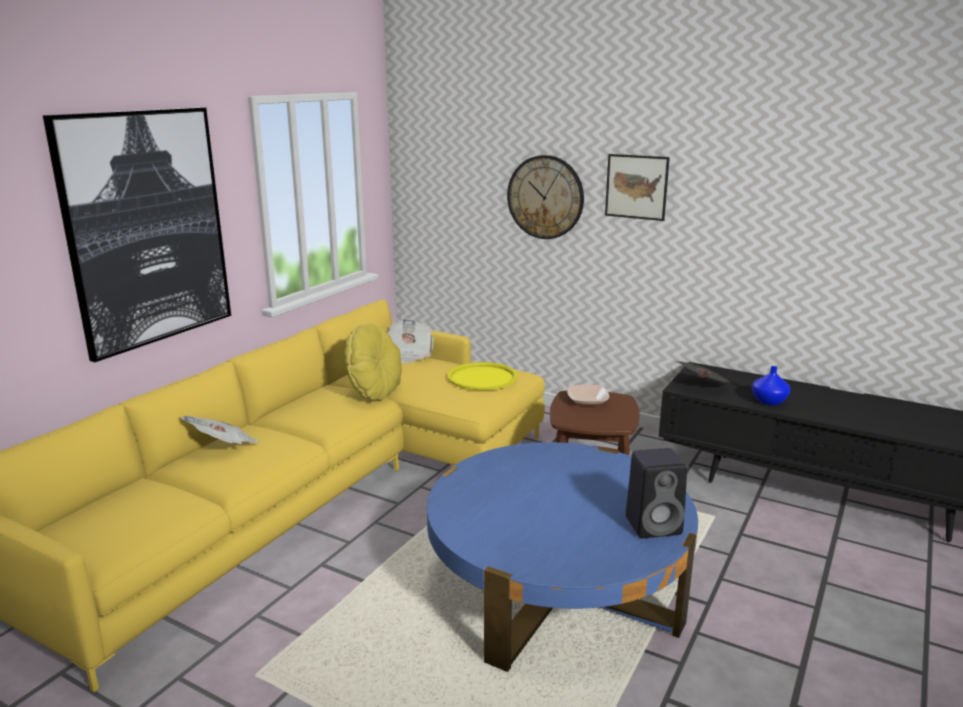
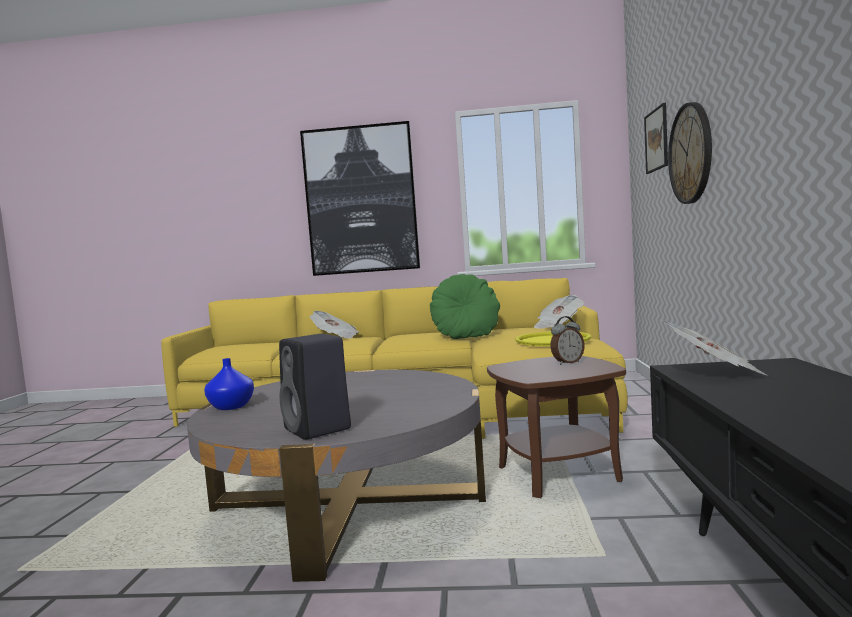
camera: 65 degrees right, 15 degrees down
yellow pillow [344,324,402,401] -> green pillow [430,274,500,339]
blue coffee table [427,442,698,672] -> grey coffee table [187,370,486,582]
bowl [567,385,609,406] -> alarm clock [550,316,584,365]
picture [605,154,670,221] -> picture moved to [644,103,668,174]
blue vase [752,366,790,406] -> blue vase moved to [204,358,254,410]

